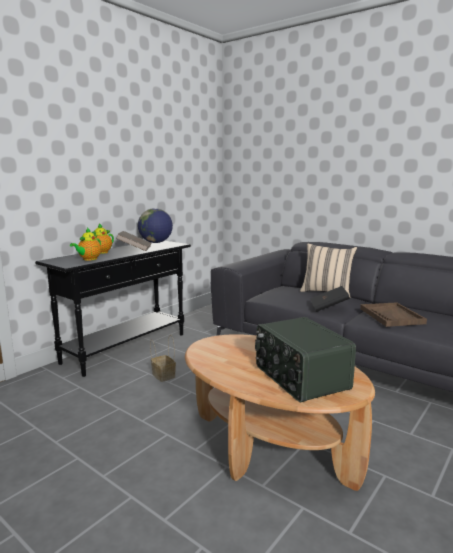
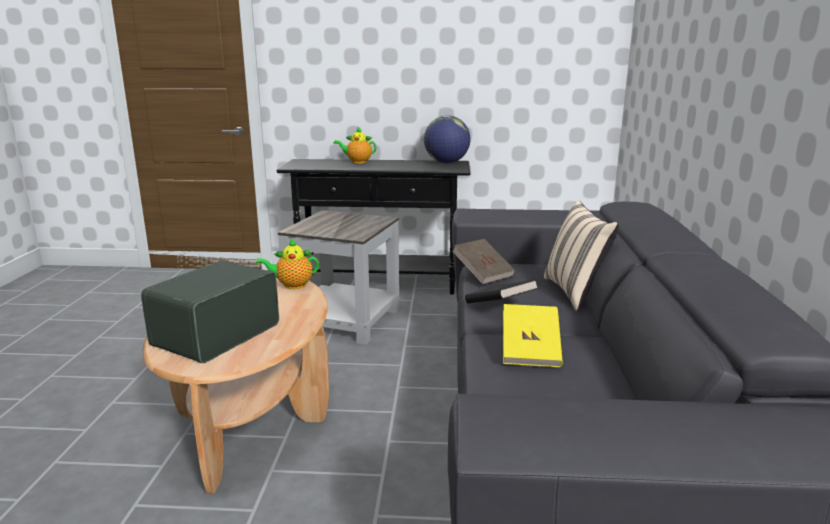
camera: 55 degrees right, 5 degrees up
teapot [70,228,101,261] -> teapot moved to [256,239,319,289]
brown book [116,231,152,251] -> brown book moved to [452,239,515,284]
basket [150,335,176,382] -> grey side table [278,210,399,345]
brown tray [360,302,427,327] -> yellow book [503,304,563,367]

